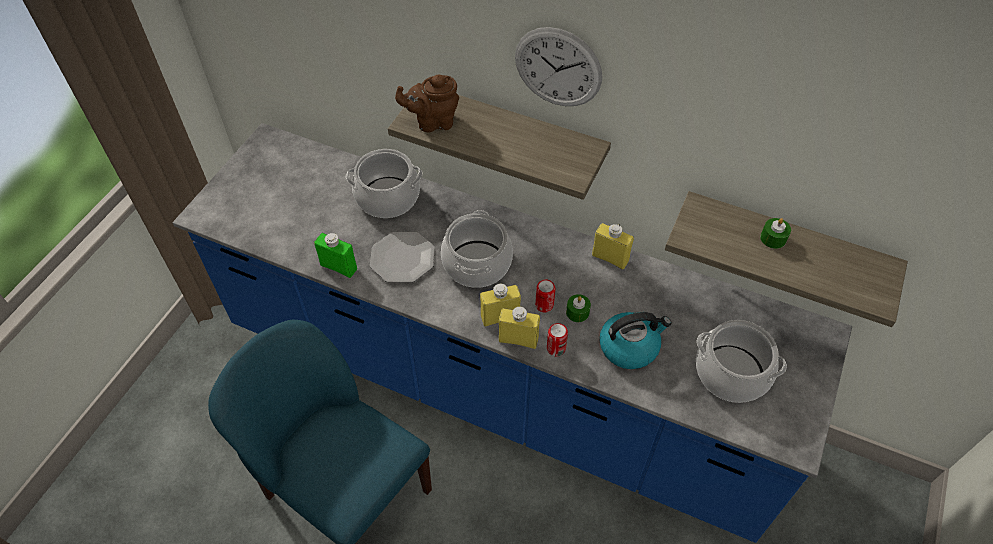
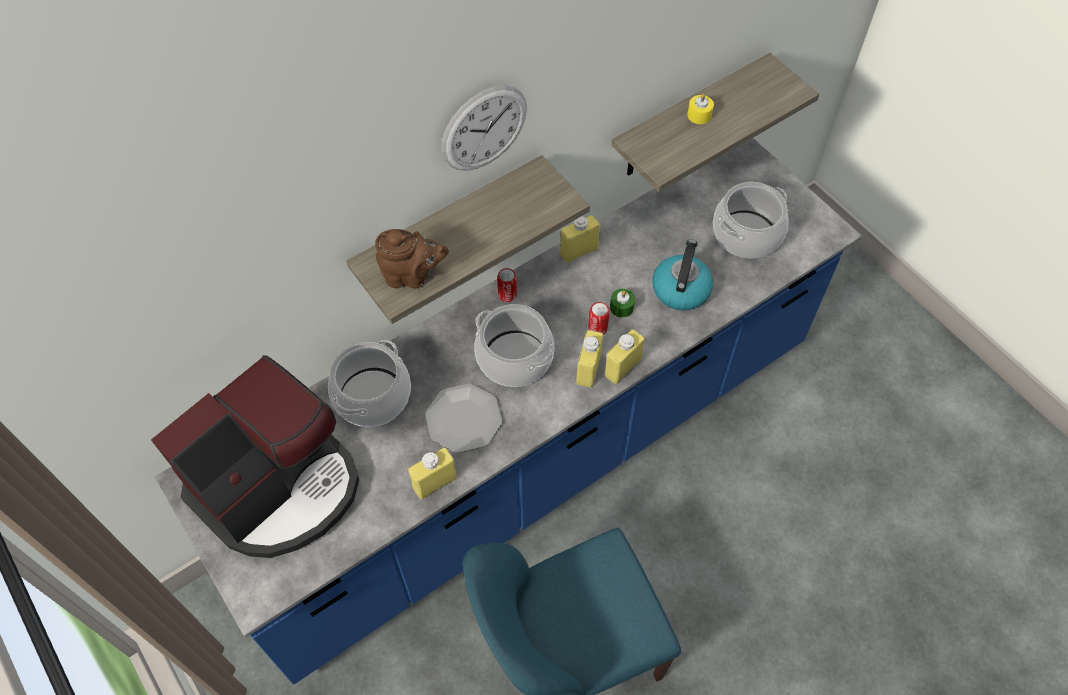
camera: 60 degrees left, 5 degrees up
green bottle [314,233,357,278] -> yellow bottle [408,447,457,500]
brown teapot [395,75,459,132] -> brown teapot turned 105 degrees counterclockwise [375,229,449,288]
can [547,323,568,357] -> can moved to [497,268,517,302]
green candle [760,218,791,249] -> yellow candle [687,94,714,124]
none -> coffee machine [151,355,359,558]

